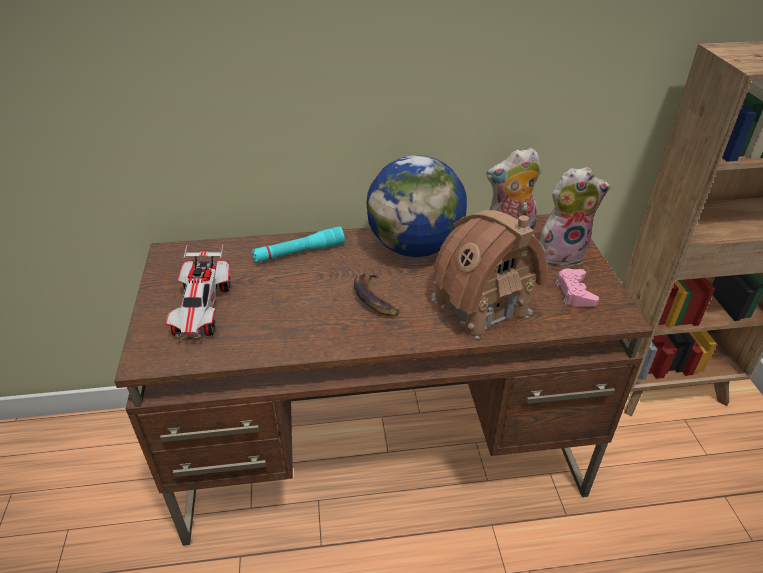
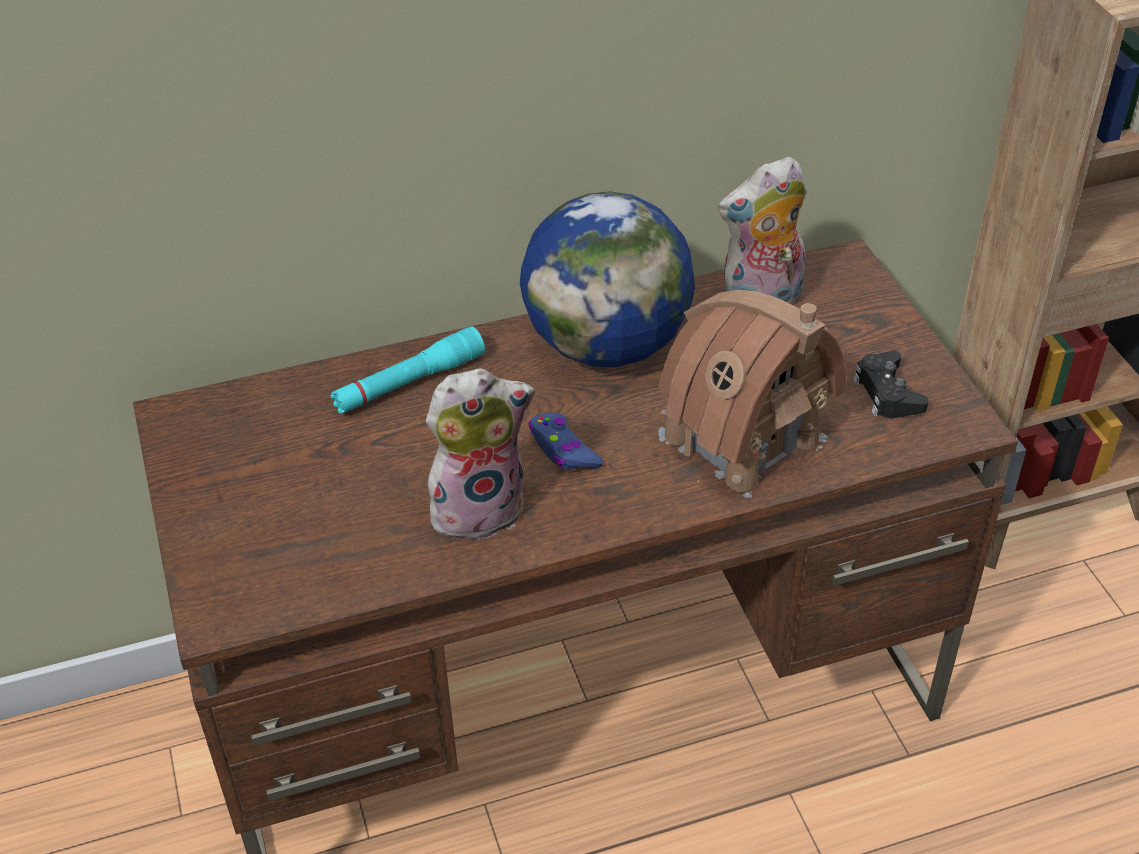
camera: 10 degrees left, 5 degrees up
toy car [166,244,231,339] -> none
banana [354,273,399,316] -> blue game controller [529,413,603,470]
plush toy [540,167,611,268] -> plush toy moved to [426,368,535,540]
pink game controller [555,268,599,307] -> black game controller [853,351,929,418]

